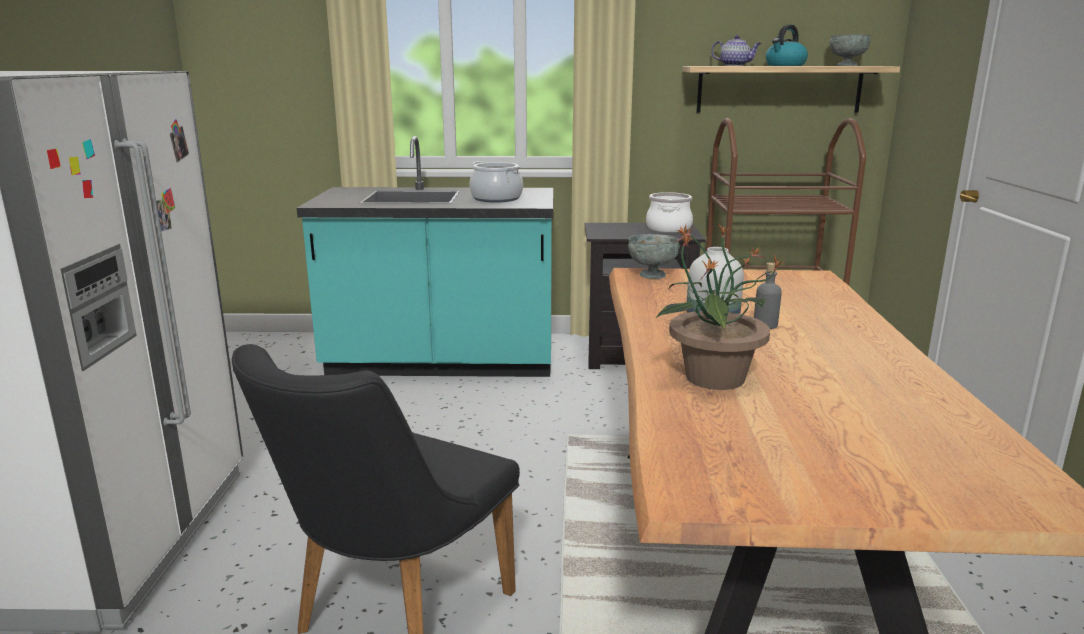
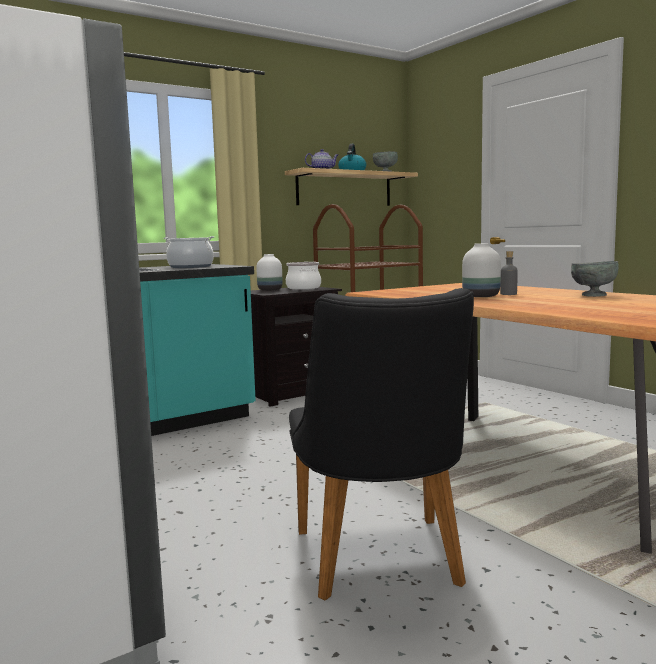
camera: 35 degrees left, 10 degrees down
grey bowl [628,234,679,279] -> grey bowl moved to [571,261,619,297]
potted plant [656,224,784,390] -> none
none -> white vase [256,254,282,291]

